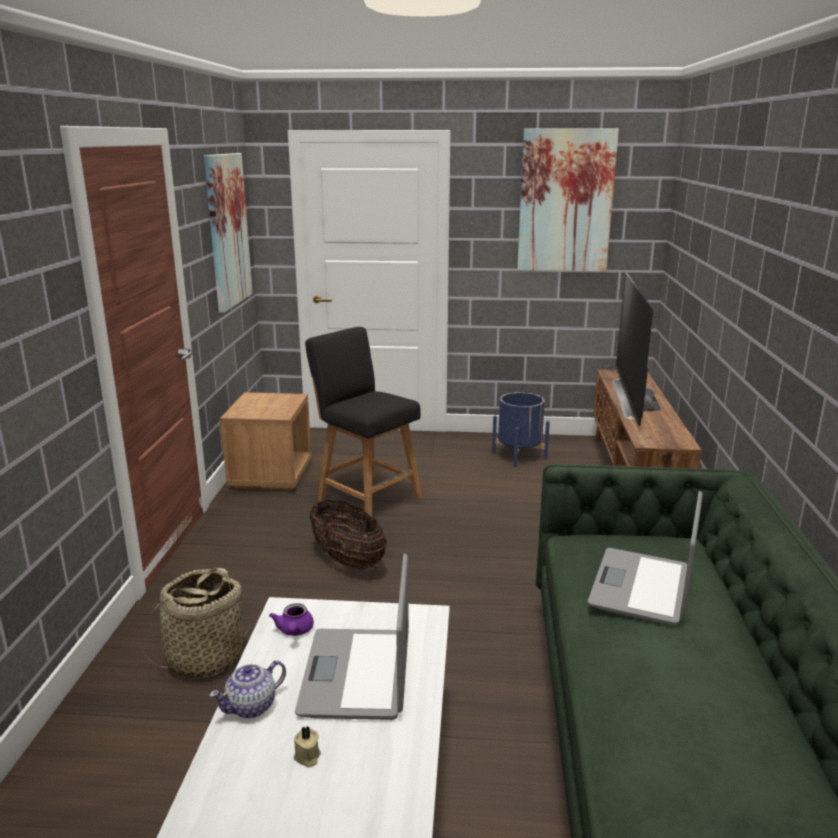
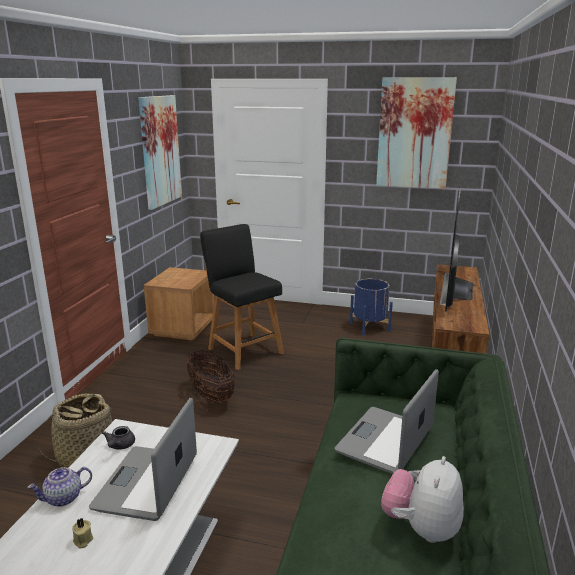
camera: 10 degrees right, 0 degrees up
purple teapot [269,603,314,636] -> grey teapot [102,426,135,450]
none -> plush toy [381,456,464,543]

